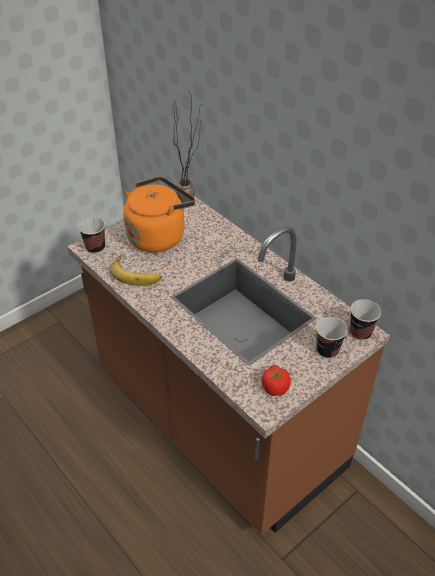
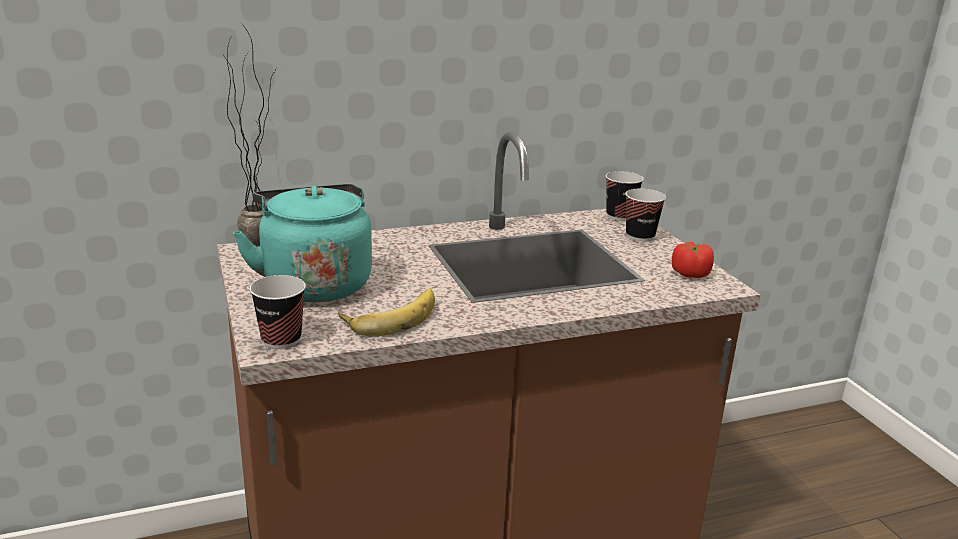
camera: 70 degrees left, 20 degrees down
orange kettle [123,177,195,252] -> turquoise kettle [233,184,372,302]

